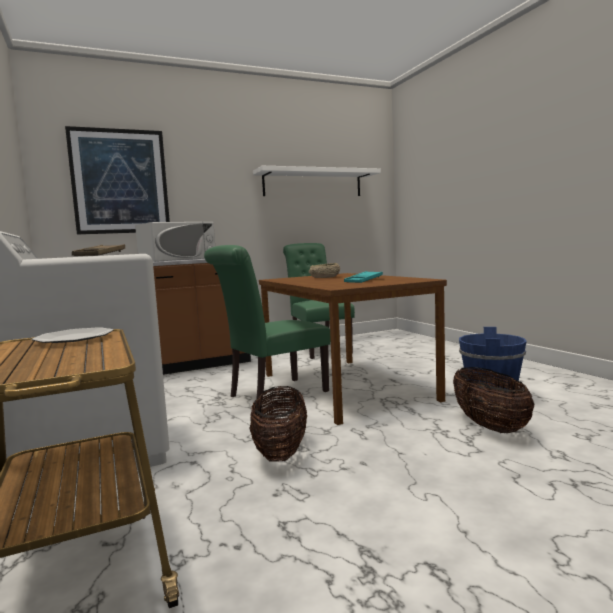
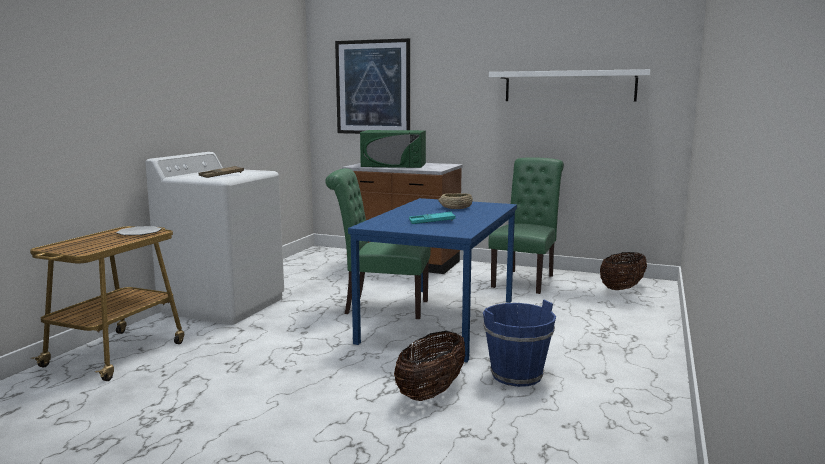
camera: 45 degrees right, 5 degrees up
white microwave [135,222,215,262] -> green microwave [360,130,426,168]
basket [249,386,307,462] -> basket moved to [600,252,647,290]
brown dining table [259,273,447,425] -> blue dining table [348,198,517,362]

